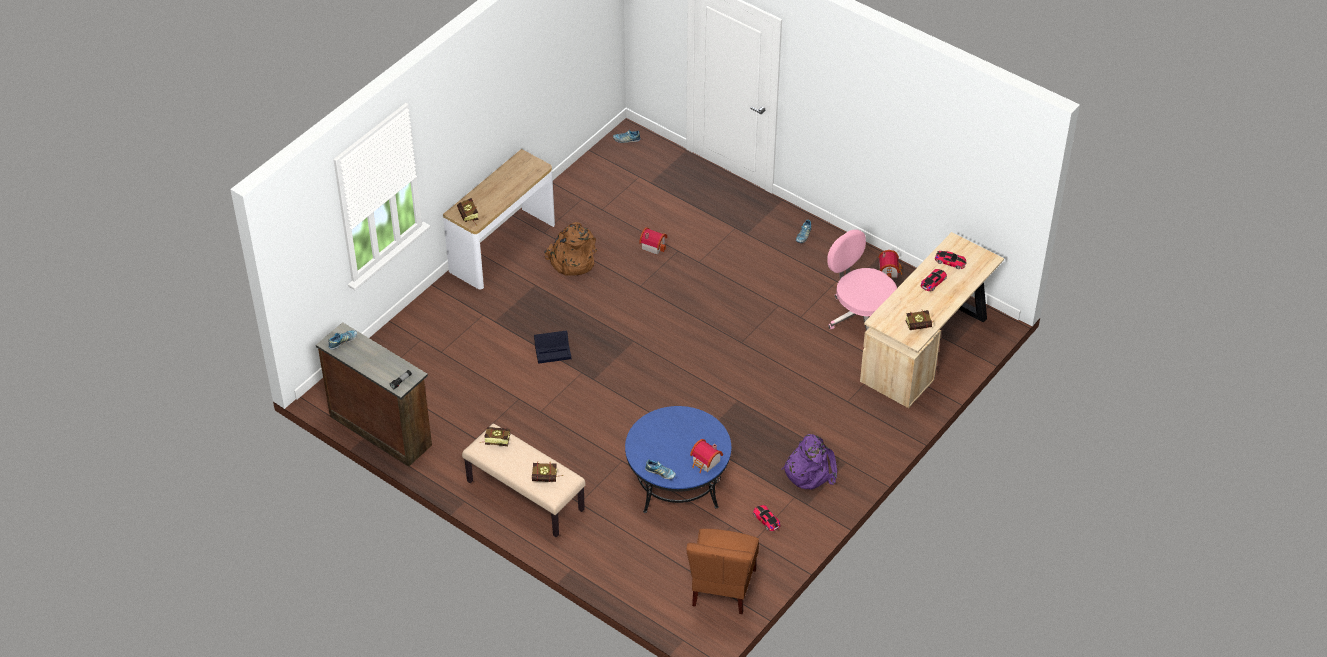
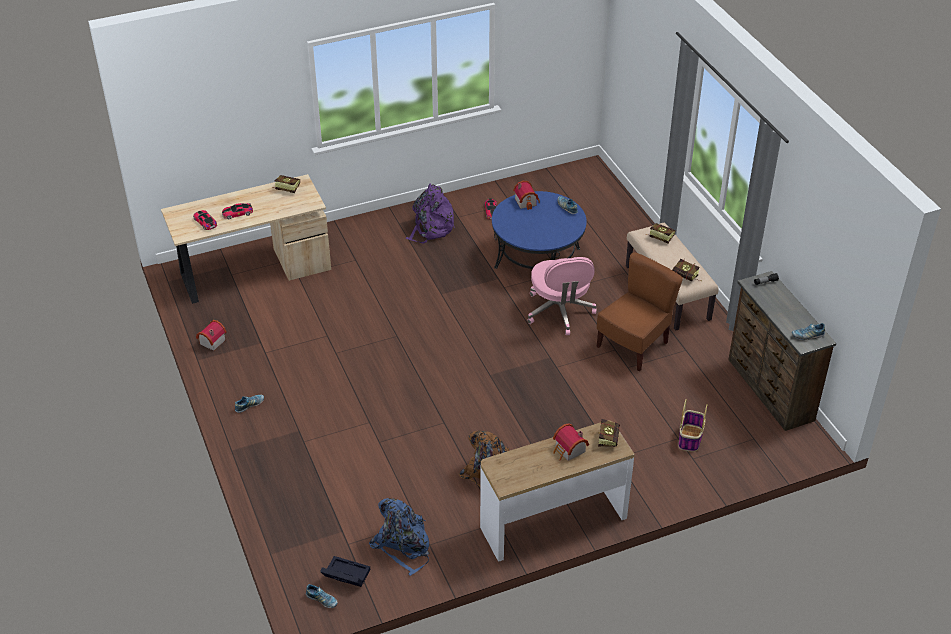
camera: 150 degrees left, 5 degrees down
black storage box [534,330,571,364] -> black storage box moved to [320,556,370,587]
toy house [639,227,667,255] -> toy house moved to [553,423,589,461]
brown chair [686,529,759,614] -> brown chair moved to [597,252,683,372]
pink office chair [828,230,897,331] -> pink office chair moved to [527,257,597,335]
none -> blue backpack [369,498,429,576]
none -> basket [678,399,708,452]

